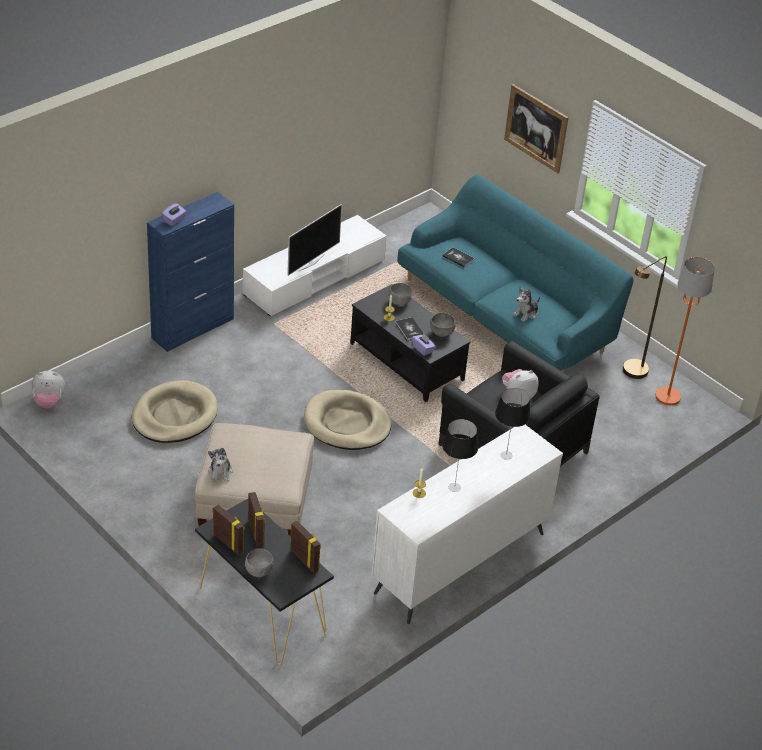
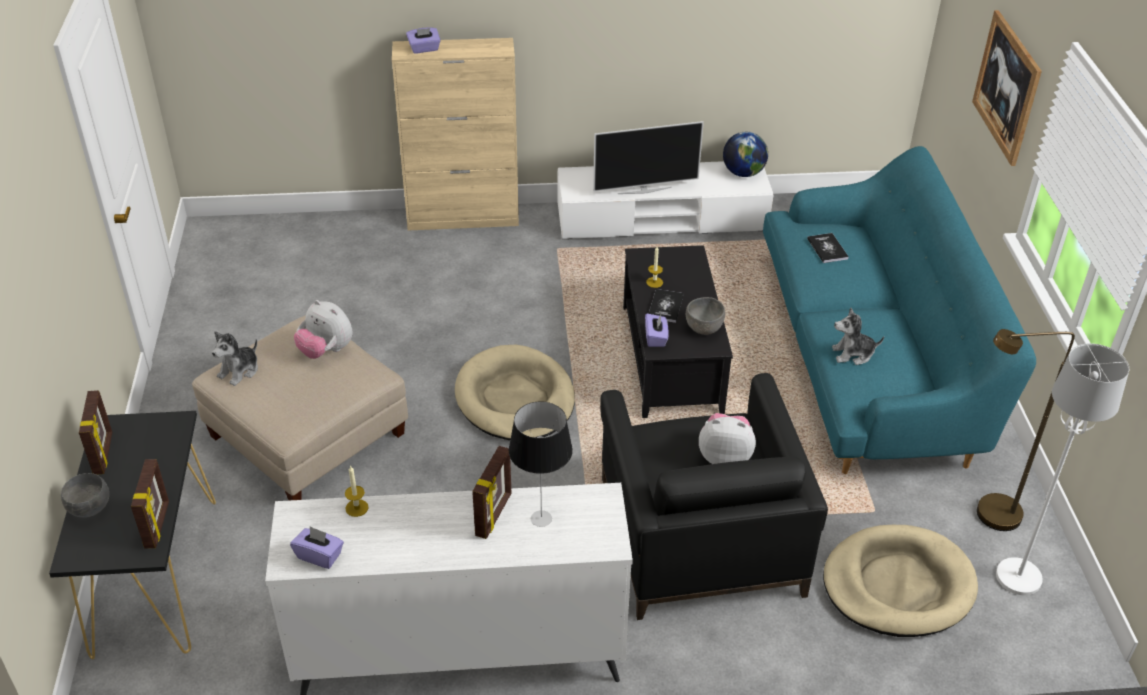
camera: 40 degrees right, 0 degrees up
plush toy [32,371,65,409] -> plush toy moved to [294,300,353,359]
beige dog bed [132,380,218,443] -> beige dog bed moved to [823,525,978,637]
blue cabinet [147,192,234,352] -> beige cabinet [392,38,519,230]
picture frame [248,492,266,547] -> picture frame moved to [472,446,511,539]
grey bowl [389,283,412,305] -> none
table lamp [442,419,478,492] -> none
orange floor lamp [655,257,715,405] -> white floor lamp [996,343,1129,595]
none -> purple tissue box [290,526,344,569]
none -> globe [723,132,768,177]

